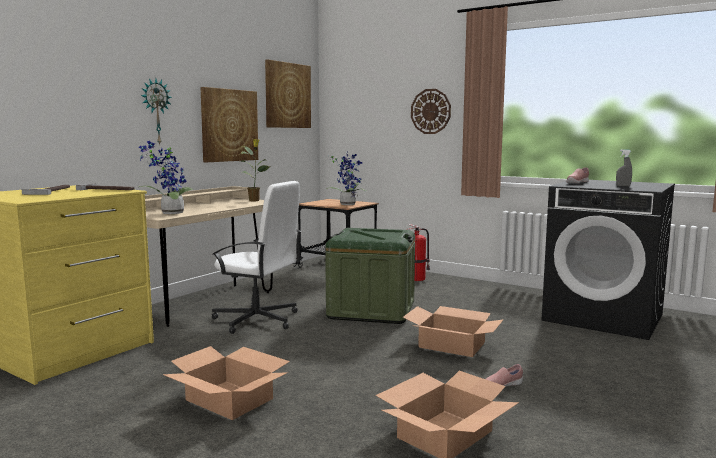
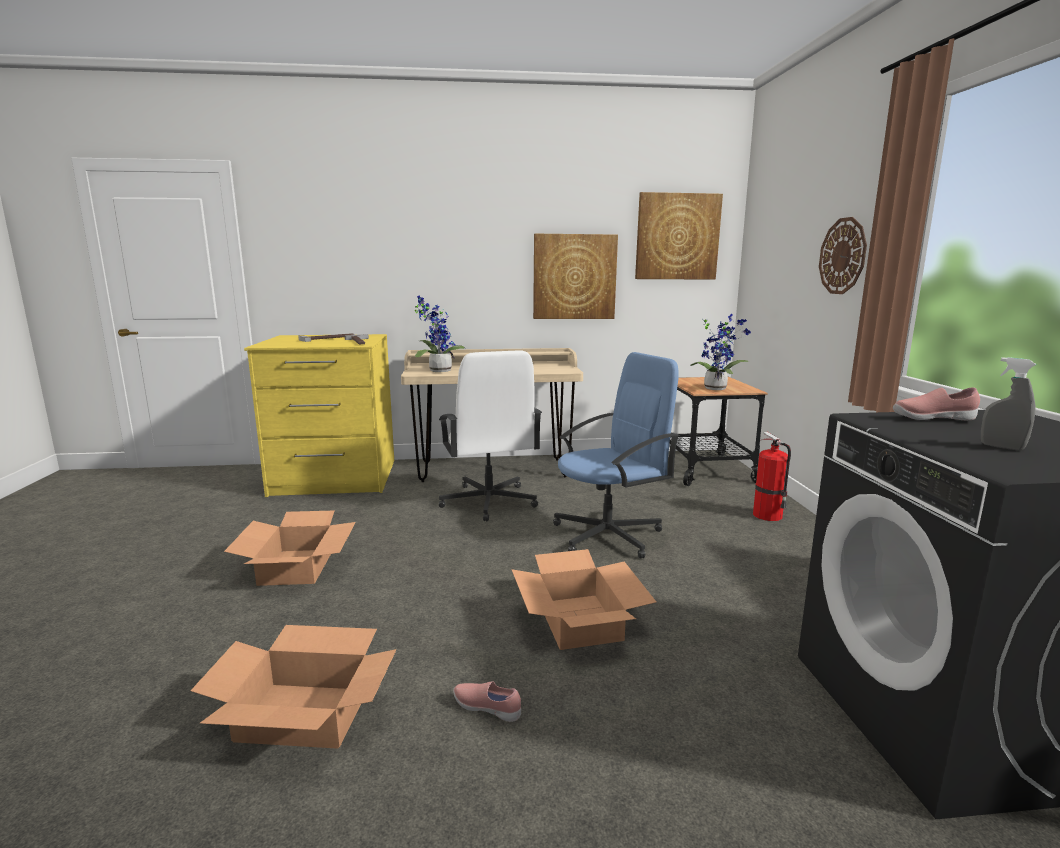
camera: 50 degrees right, 5 degrees up
wall clock [141,78,172,145] -> none
potted plant [240,139,270,201] -> none
green storage box [325,228,415,324] -> blue office chair [553,352,680,558]

